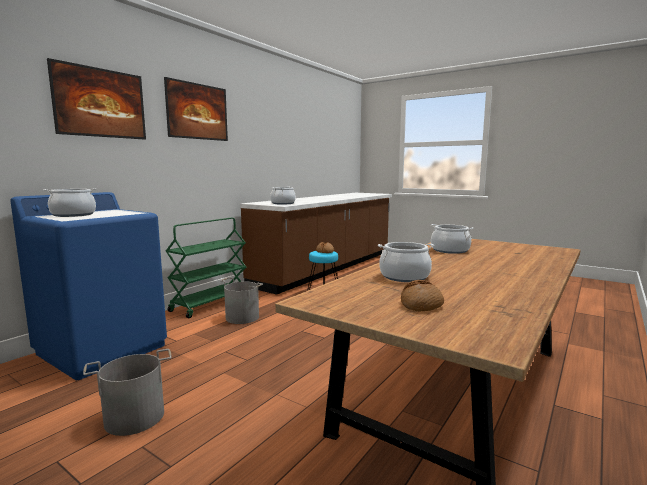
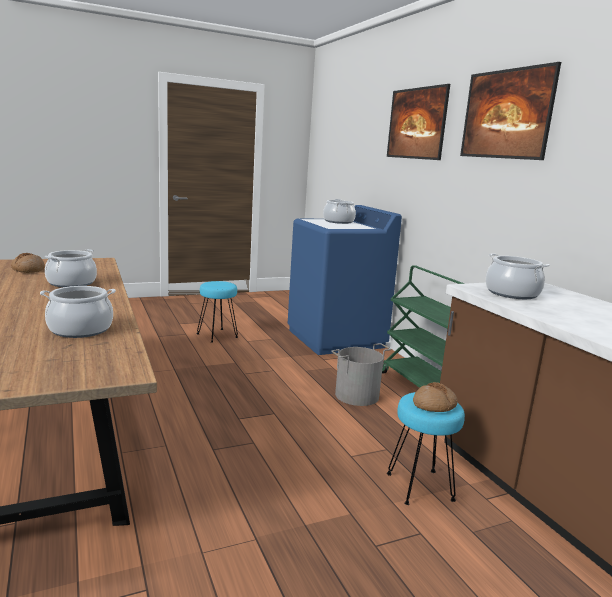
camera: 120 degrees right, 5 degrees up
grey bucket [83,349,172,436] -> turquoise stool [197,281,238,343]

